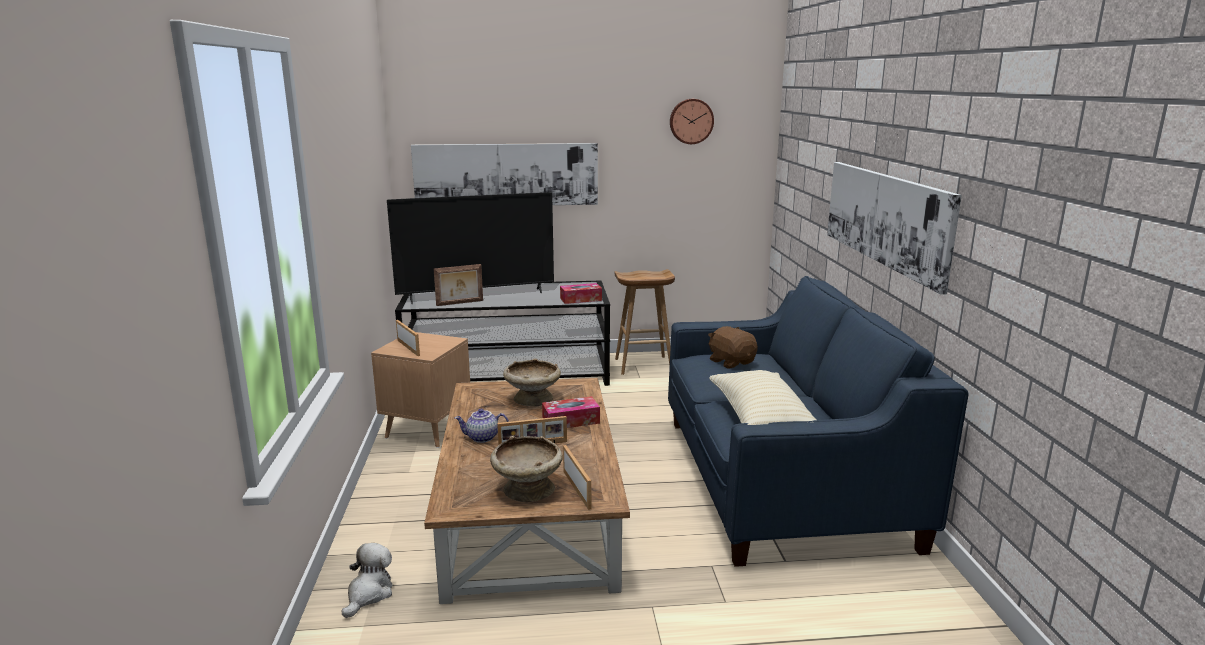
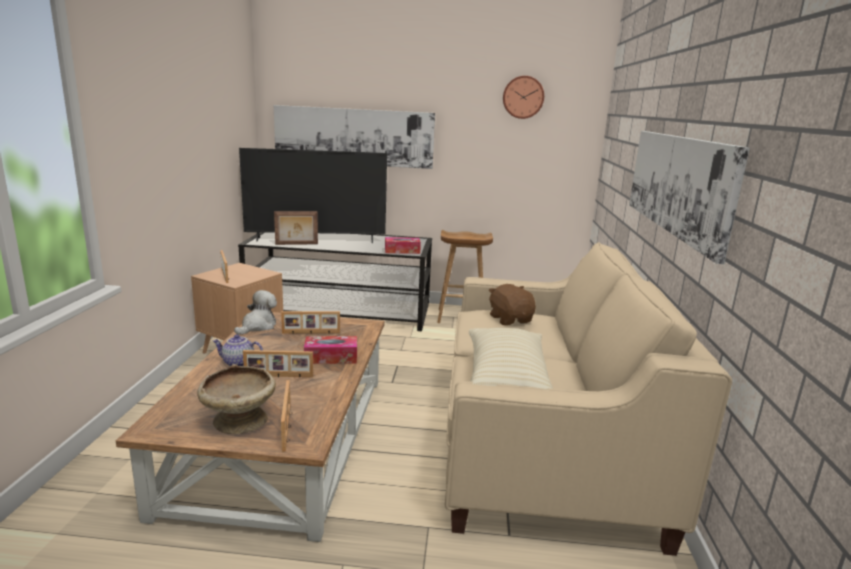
camera: 10 degrees right, 0 degrees up
plush toy [342,543,392,618] -> plush toy moved to [234,290,277,335]
beige bowl [503,358,561,406] -> picture frame [281,311,340,334]
blue sofa [668,276,969,567] -> beige sofa [445,242,732,556]

